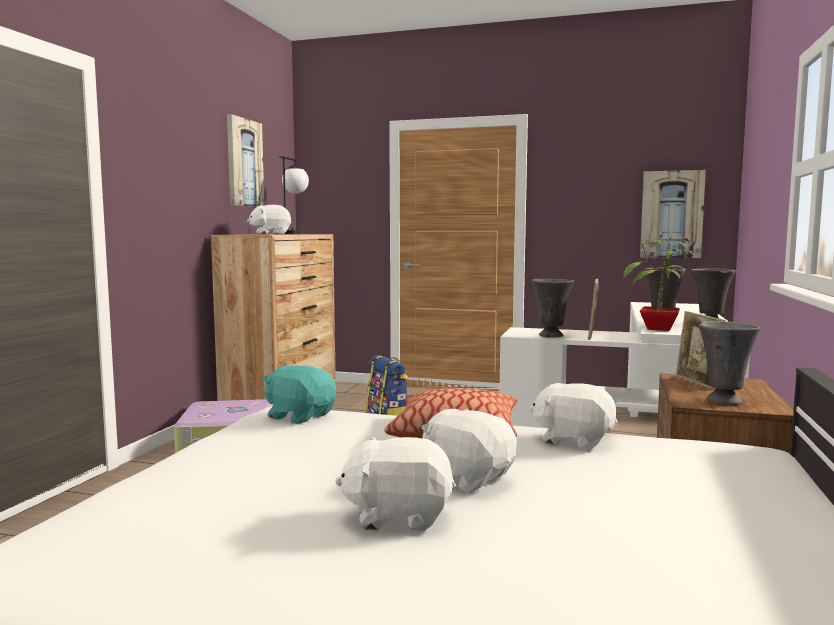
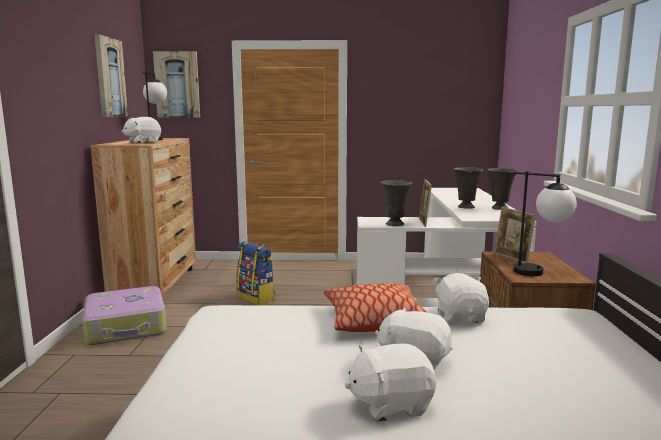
camera: 15 degrees left, 5 degrees up
turquoise plush toy [263,365,336,424] -> none
white plush toy [530,383,618,450] -> white plush toy turned 75 degrees clockwise [433,273,489,323]
potted plant [623,233,693,331] -> none
picture [640,170,706,258] -> picture moved to [153,51,200,118]
grey vase [699,321,761,405] -> table lamp [513,171,577,276]

